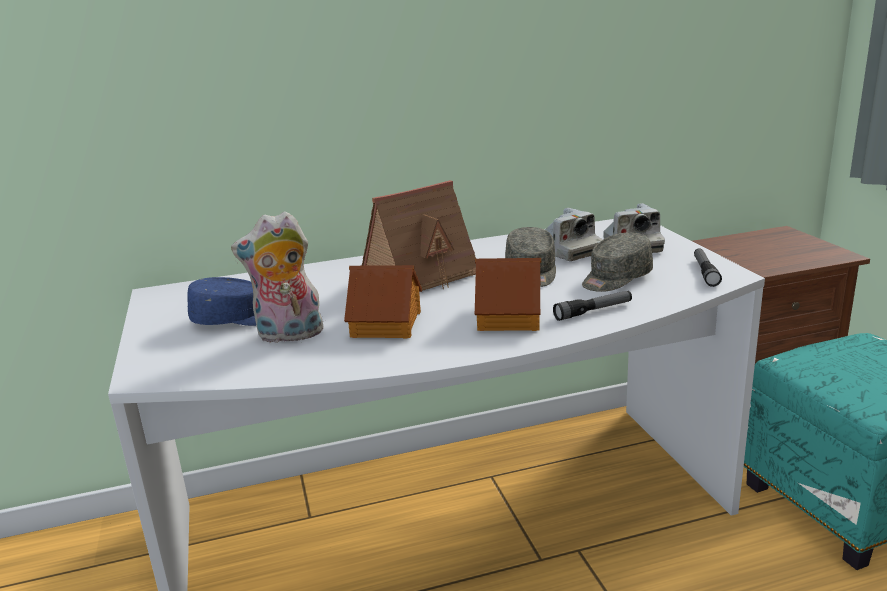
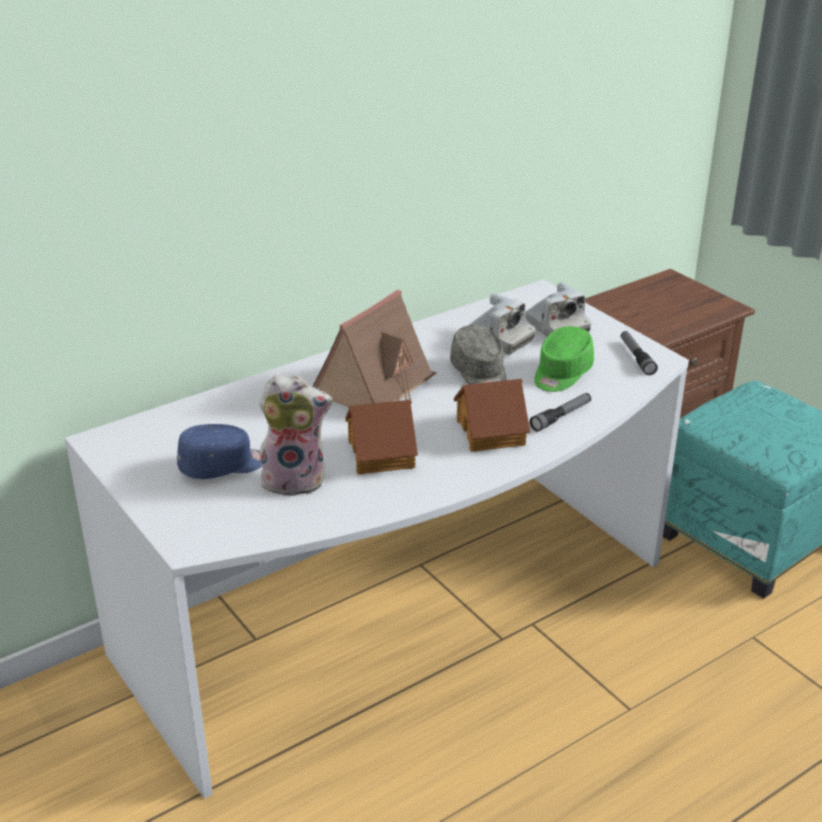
camera: 20 degrees left, 10 degrees up
plush toy [231,211,324,343] -> plush toy turned 150 degrees counterclockwise [259,374,333,496]
grey cap [582,233,653,292] -> green cap [534,326,594,392]

